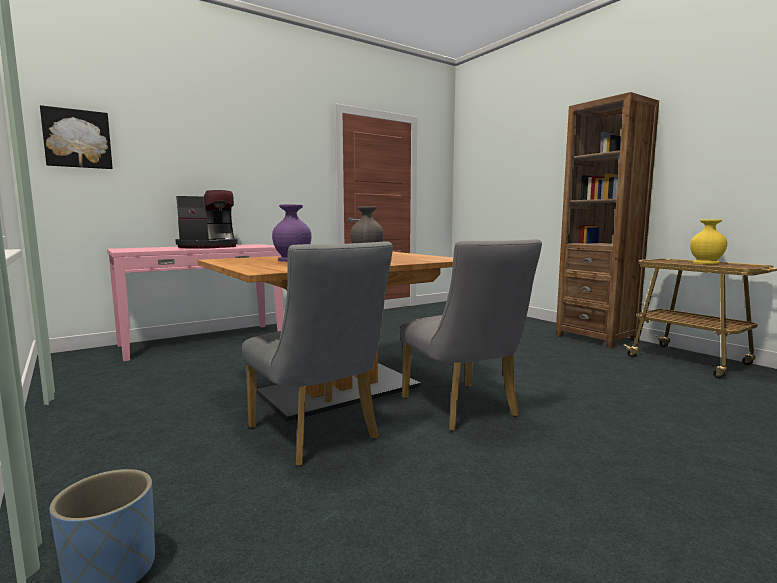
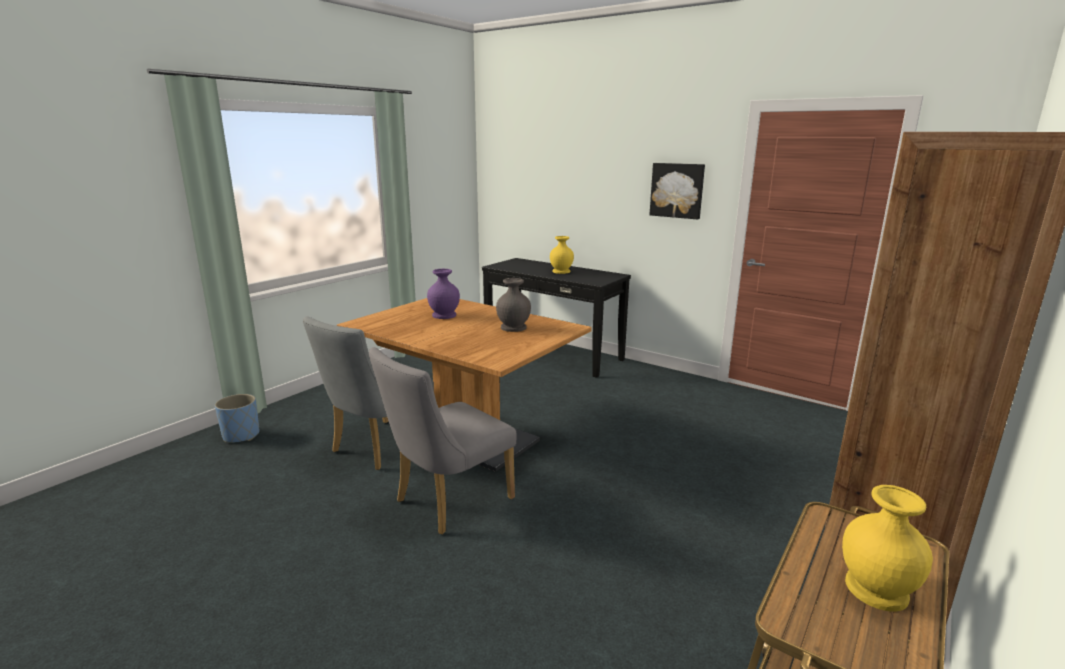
camera: 70 degrees right, 10 degrees up
picture [40,105,113,169] -> picture moved to [649,163,705,220]
pink console table [107,244,284,361] -> black console table [482,258,631,378]
coffee machine [175,190,238,248] -> yellow vase [550,236,574,274]

